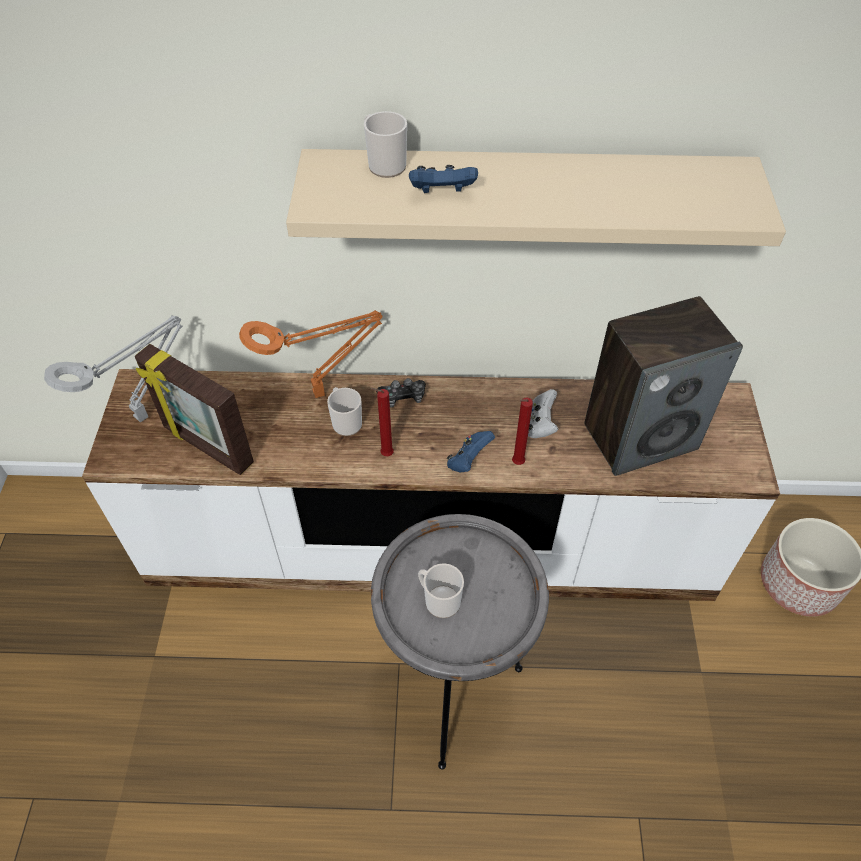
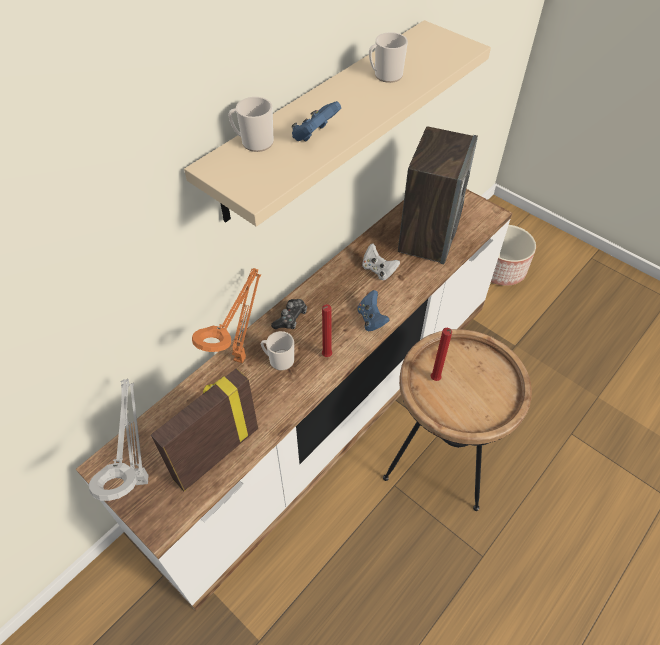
camera: 50 degrees left, 0 degrees up
picture frame [135,344,254,475] -> picture frame turned 150 degrees clockwise [151,368,258,491]
grey side table [371,514,549,770] -> brown side table [383,329,532,511]
mug [418,563,464,618] -> mug moved to [369,32,408,83]
red candle [512,398,533,465] -> red candle moved to [431,328,452,381]

